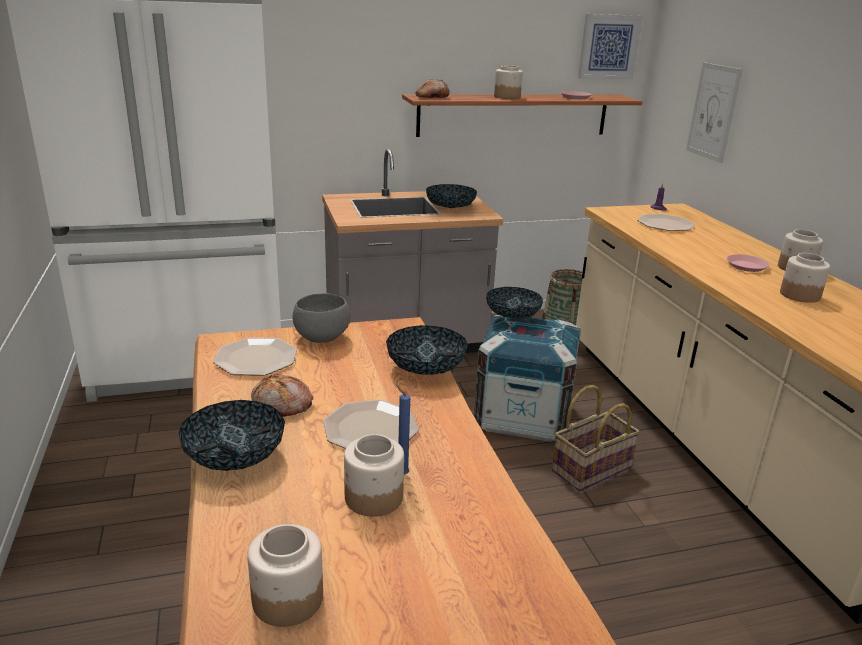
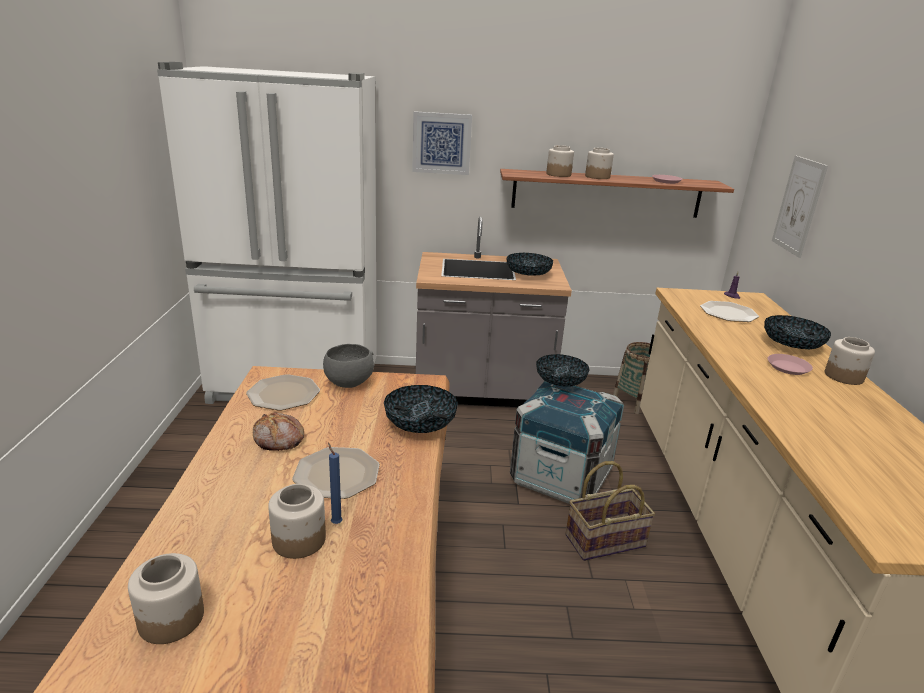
camera: 15 degrees right, 0 degrees up
bowl [179,400,285,471] -> bowl moved to [764,315,831,349]
bread [416,79,450,98] -> none
picture [578,14,643,79] -> picture moved to [412,111,472,175]
jar [780,253,830,303] -> jar moved to [546,145,574,177]

